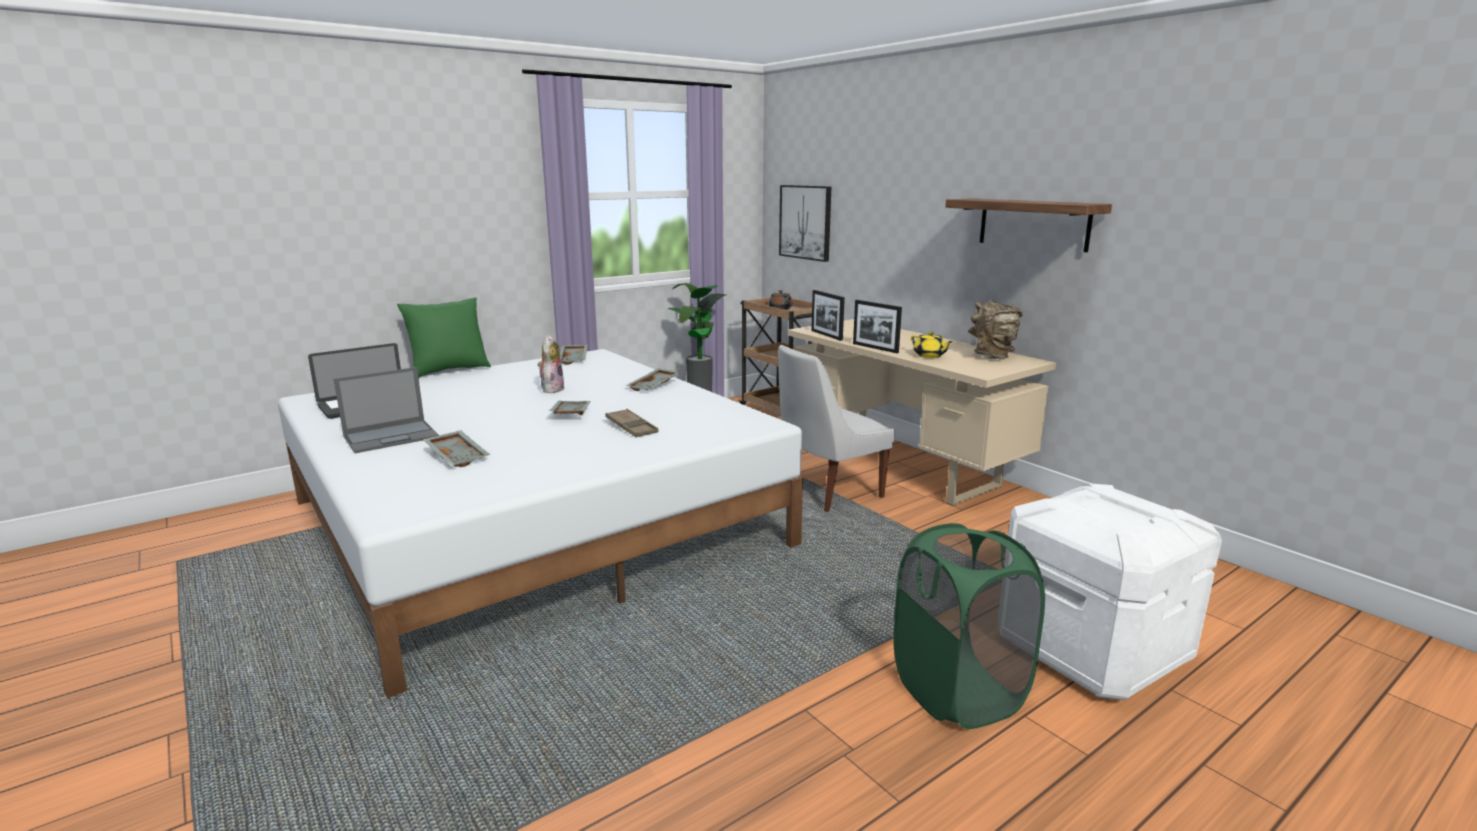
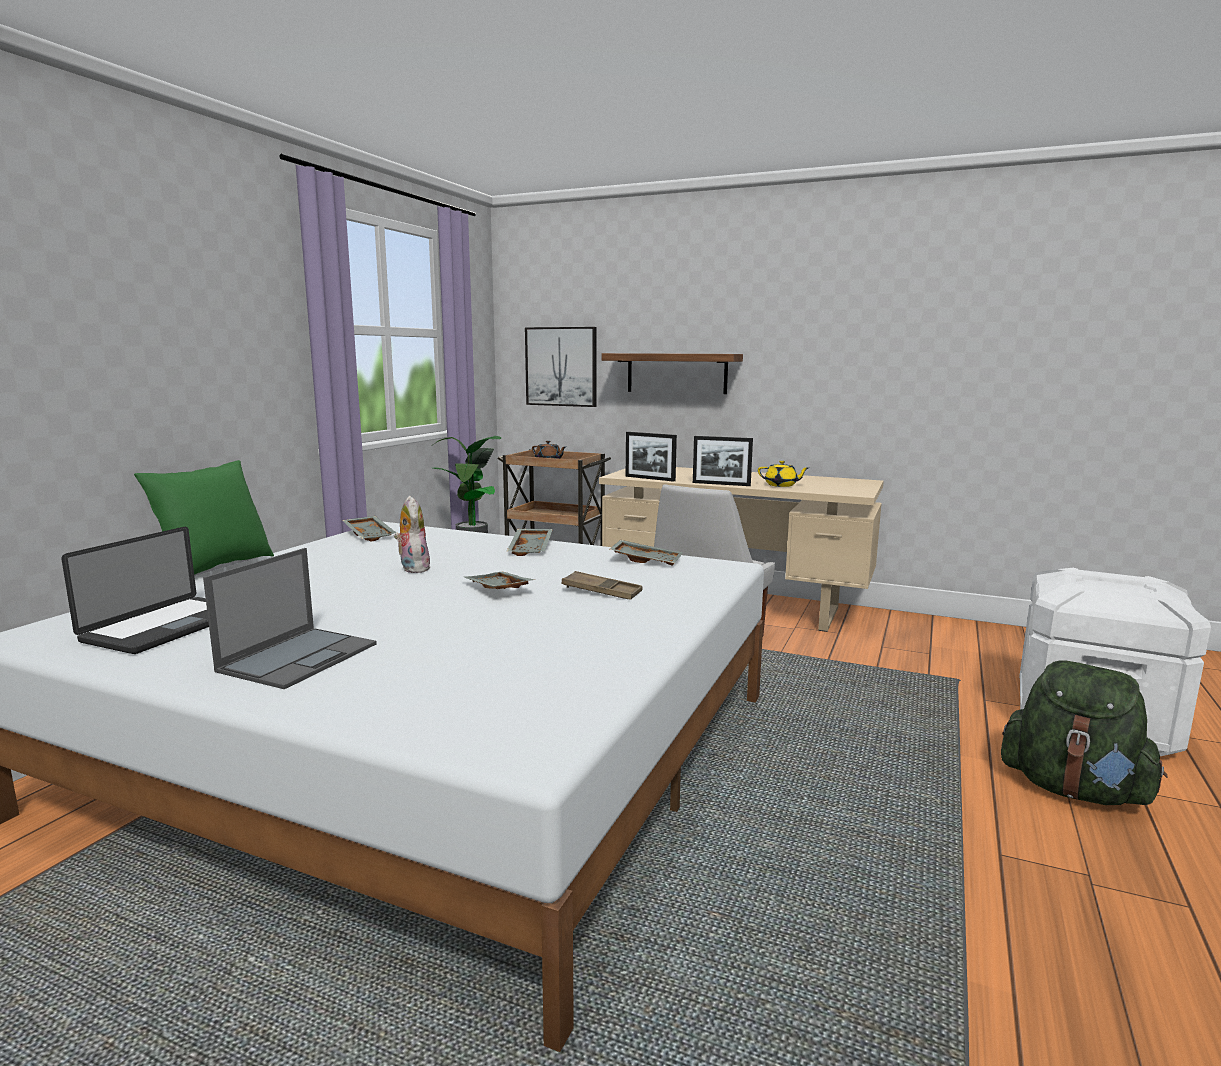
camera: 30 degrees left, 5 degrees down
grey tray [423,430,491,467] -> grey tray moved to [610,540,683,566]
green laundry basket [893,523,1045,729] -> green backpack [1001,660,1167,805]
shelf [945,198,1112,252] -> shelf moved to [602,353,743,394]
brown vase [968,300,1023,359] -> none

